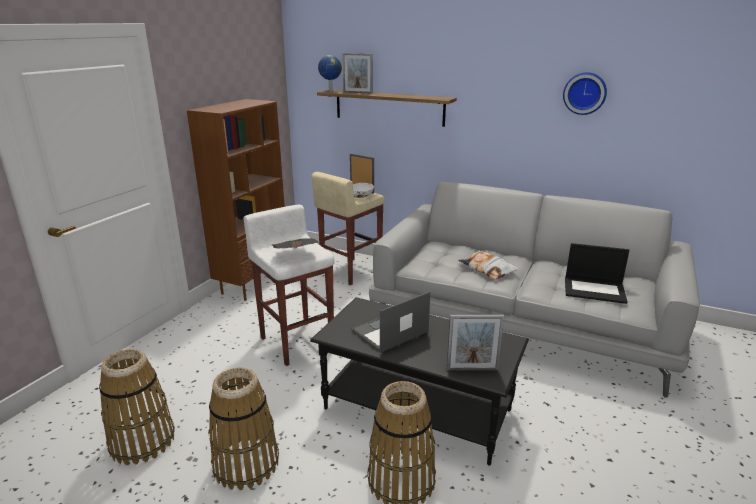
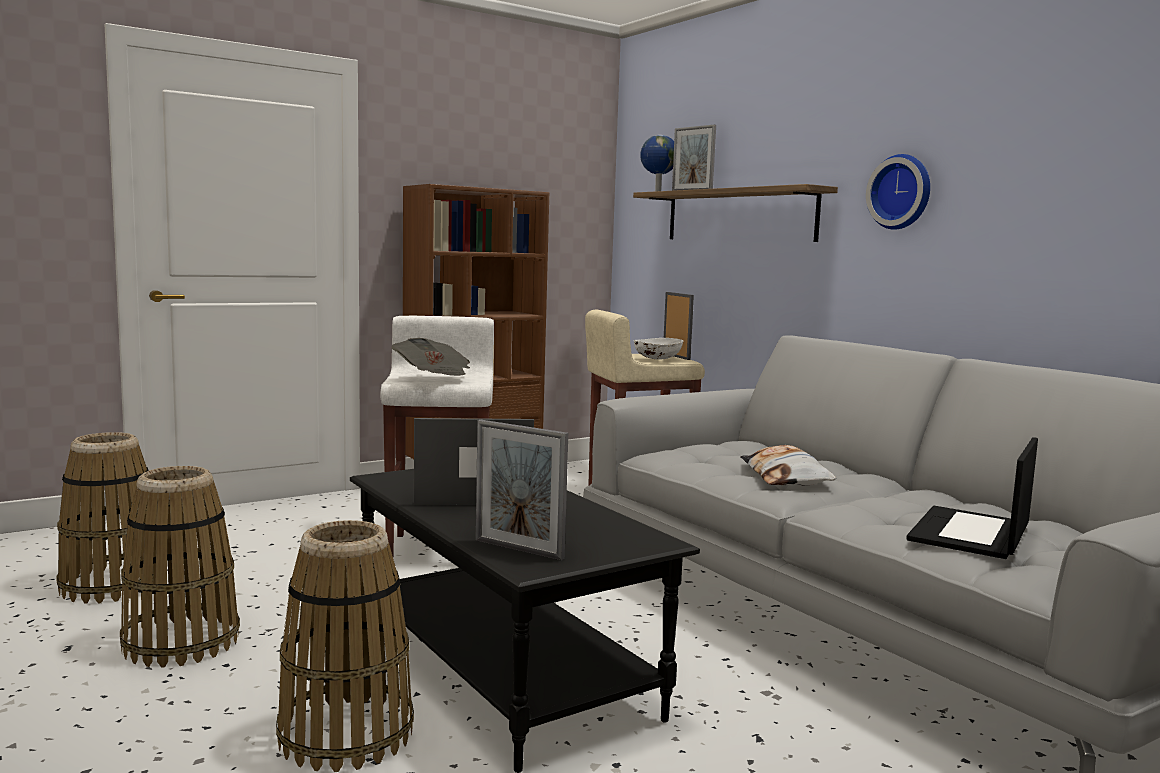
camera: 30 degrees right, 15 degrees down
wall clock [563,72,607,115] -> wall clock moved to [866,154,930,230]
laptop [565,243,629,304] -> laptop turned 75 degrees clockwise [906,437,1038,559]

